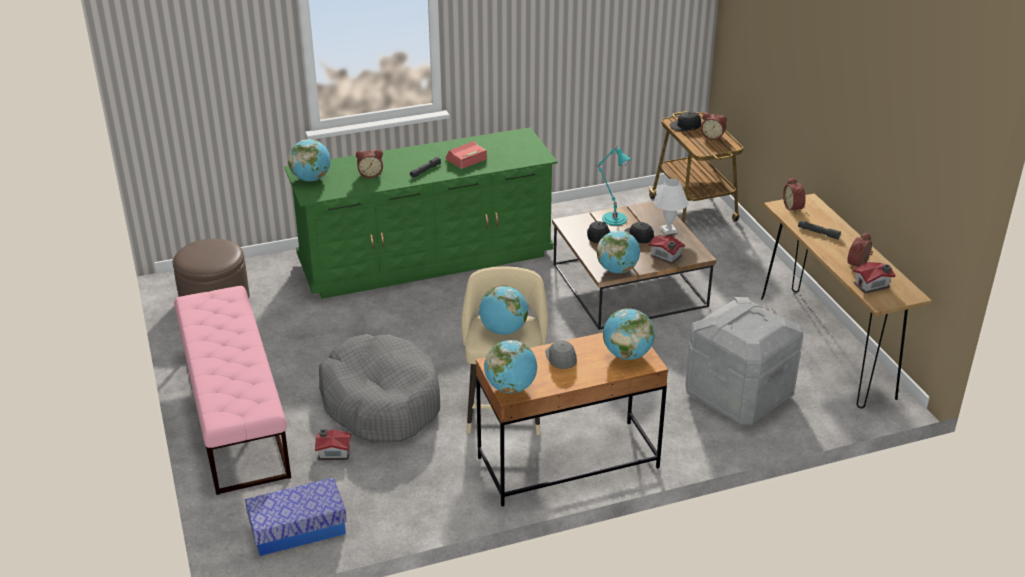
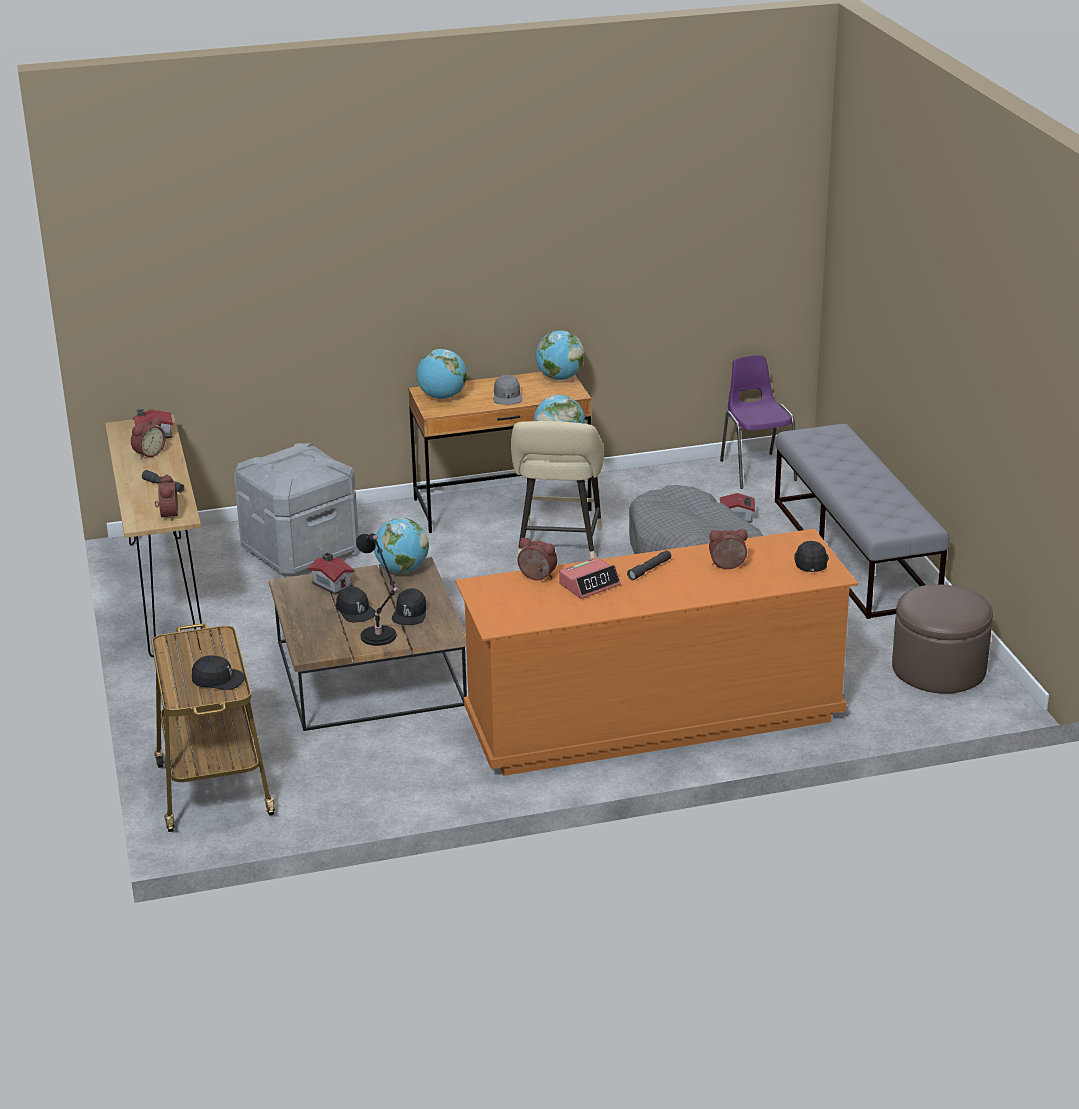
camera: 175 degrees left, 5 degrees down
pink bench [174,286,291,495] -> grey bench [775,424,950,619]
storage box [245,478,347,556] -> purple chair [720,355,797,489]
green dresser [284,127,558,299] -> orange dresser [456,529,858,776]
globe [288,139,330,181] -> black cap [794,541,829,572]
turquoise table lamp [596,146,631,226] -> black table lamp [356,533,399,646]
white table lamp [654,179,688,235] -> none
alarm clock [701,113,727,140] -> alarm clock moved to [517,538,557,581]

